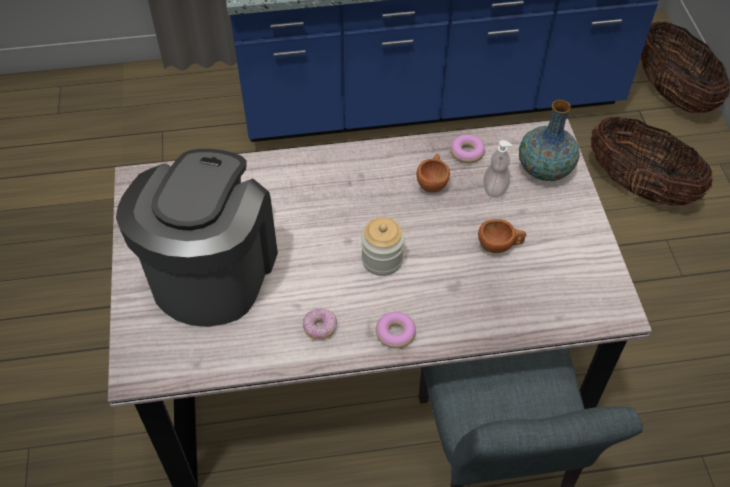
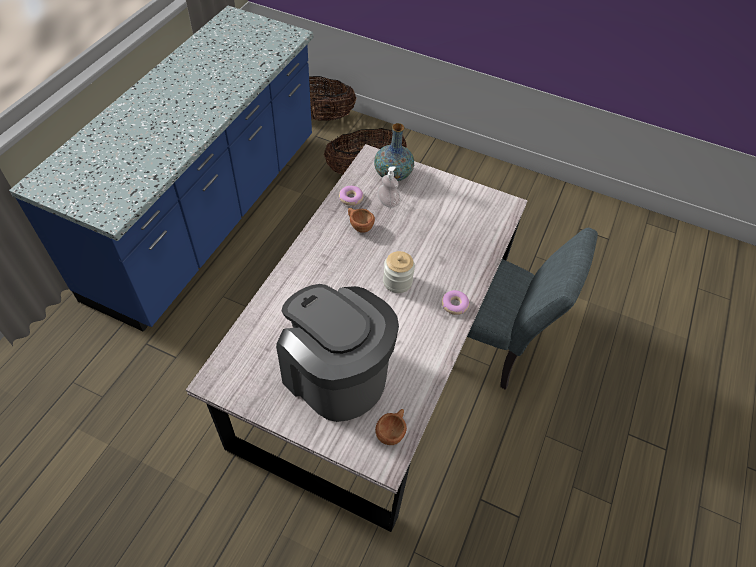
camera: 60 degrees left, 0 degrees up
donut [303,308,337,341] -> none
brown cup [478,219,526,253] -> brown cup moved to [375,409,407,445]

